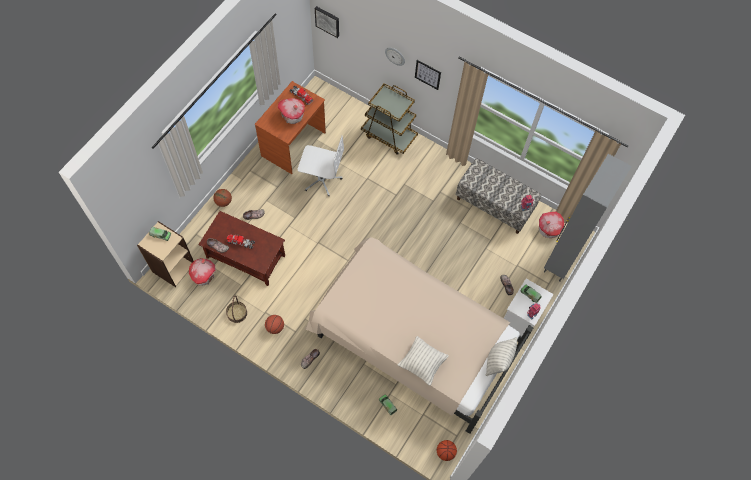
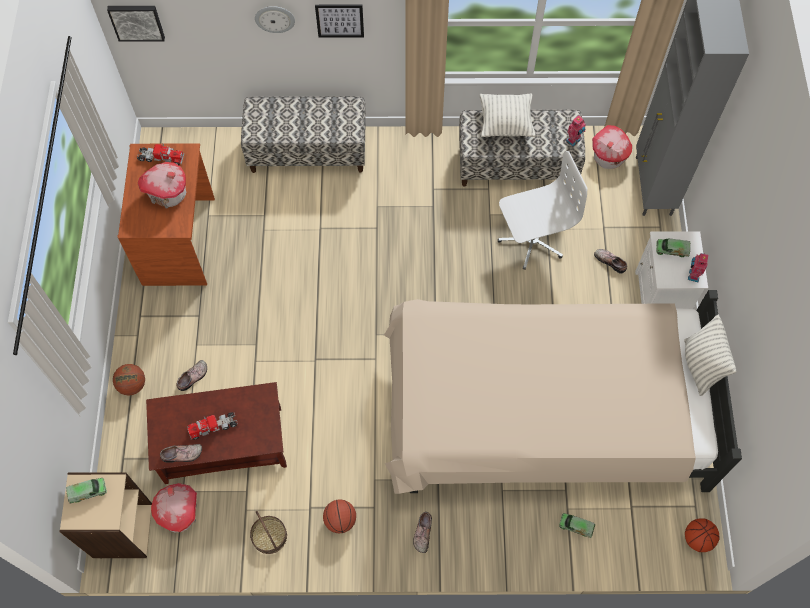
camera: 30 degrees left, 0 degrees up
white office chair [298,135,344,197] -> white office chair moved to [498,151,587,270]
brown cart [361,83,418,155] -> bench [241,96,366,173]
pillow [398,336,449,386] -> pillow moved to [480,94,536,137]

